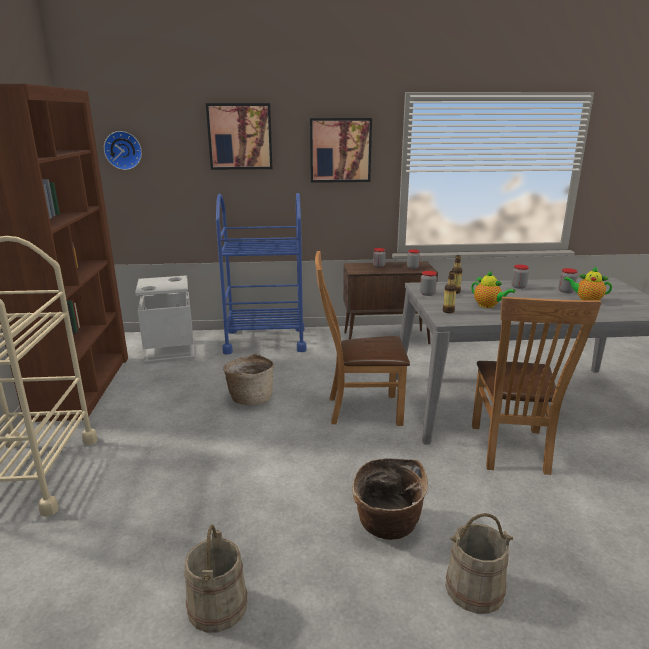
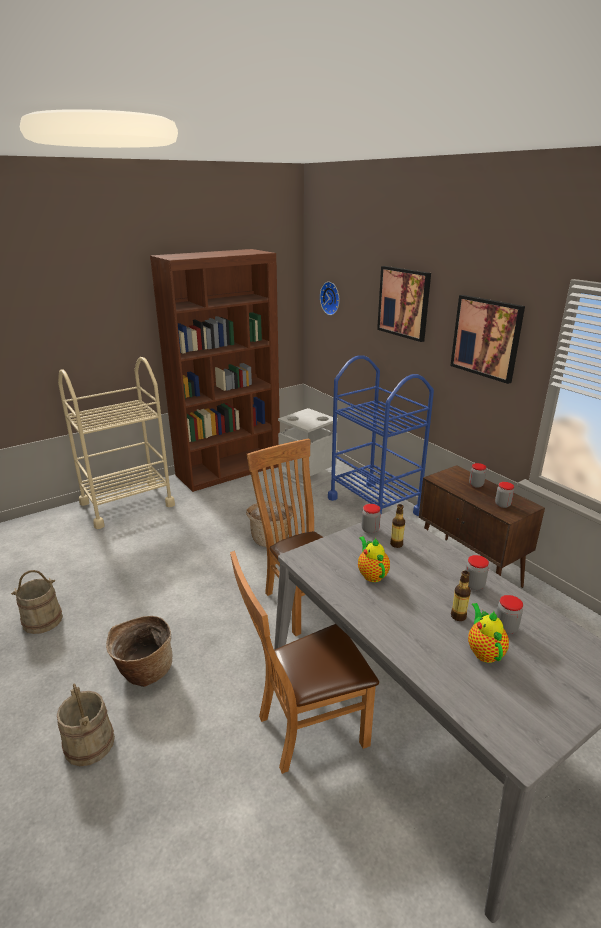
camera: 60 degrees right, 5 degrees up
bottle [443,271,456,313] -> bottle moved to [451,571,471,621]
teapot [471,271,515,308] -> teapot turned 150 degrees clockwise [358,536,390,582]

